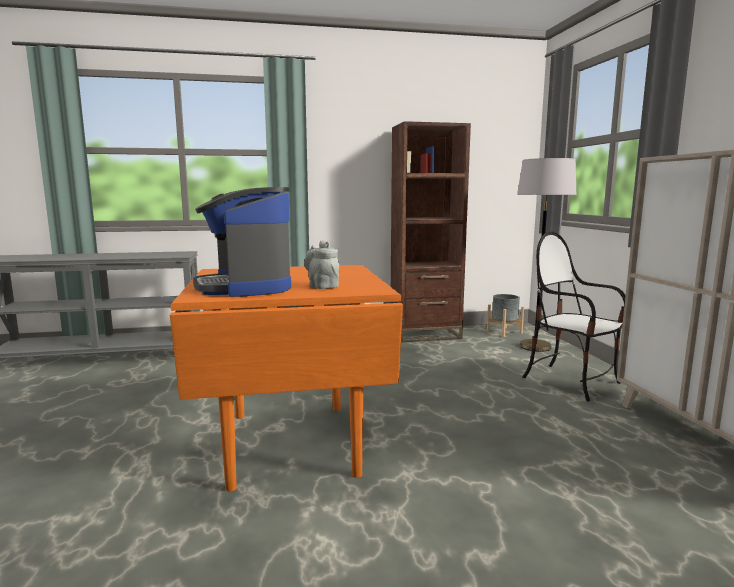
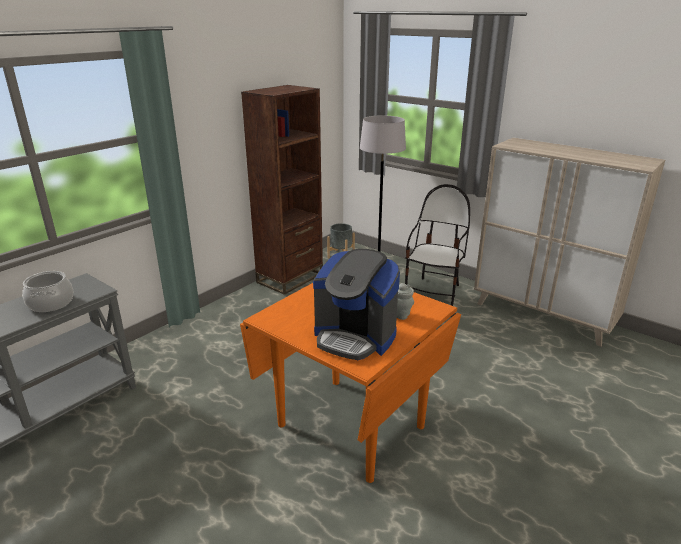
camera: 40 degrees left, 15 degrees up
chair [522,231,626,402] -> chair turned 105 degrees clockwise [405,184,470,306]
none -> cooking pot [22,271,73,312]

